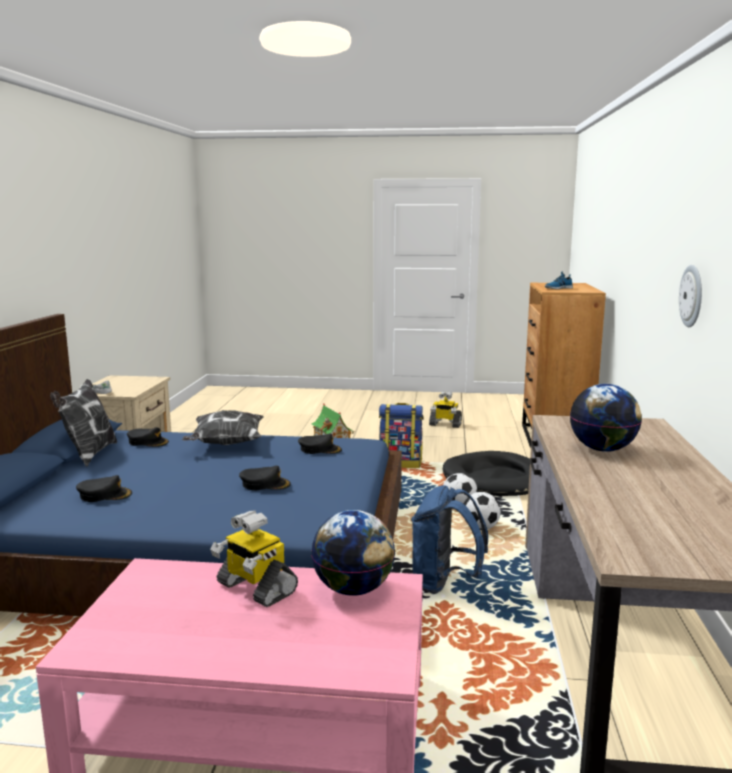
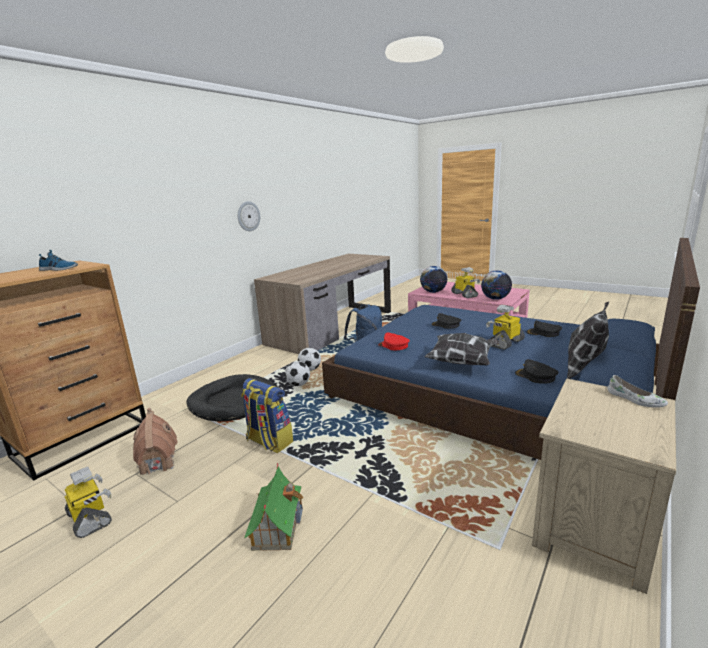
camera: 150 degrees left, 5 degrees up
black cap [298,434,342,454] -> red cap [378,332,410,350]
globe [570,384,642,452] -> globe moved to [481,270,512,300]
none -> toy house [133,408,178,475]
none -> toy robot [486,305,525,350]

